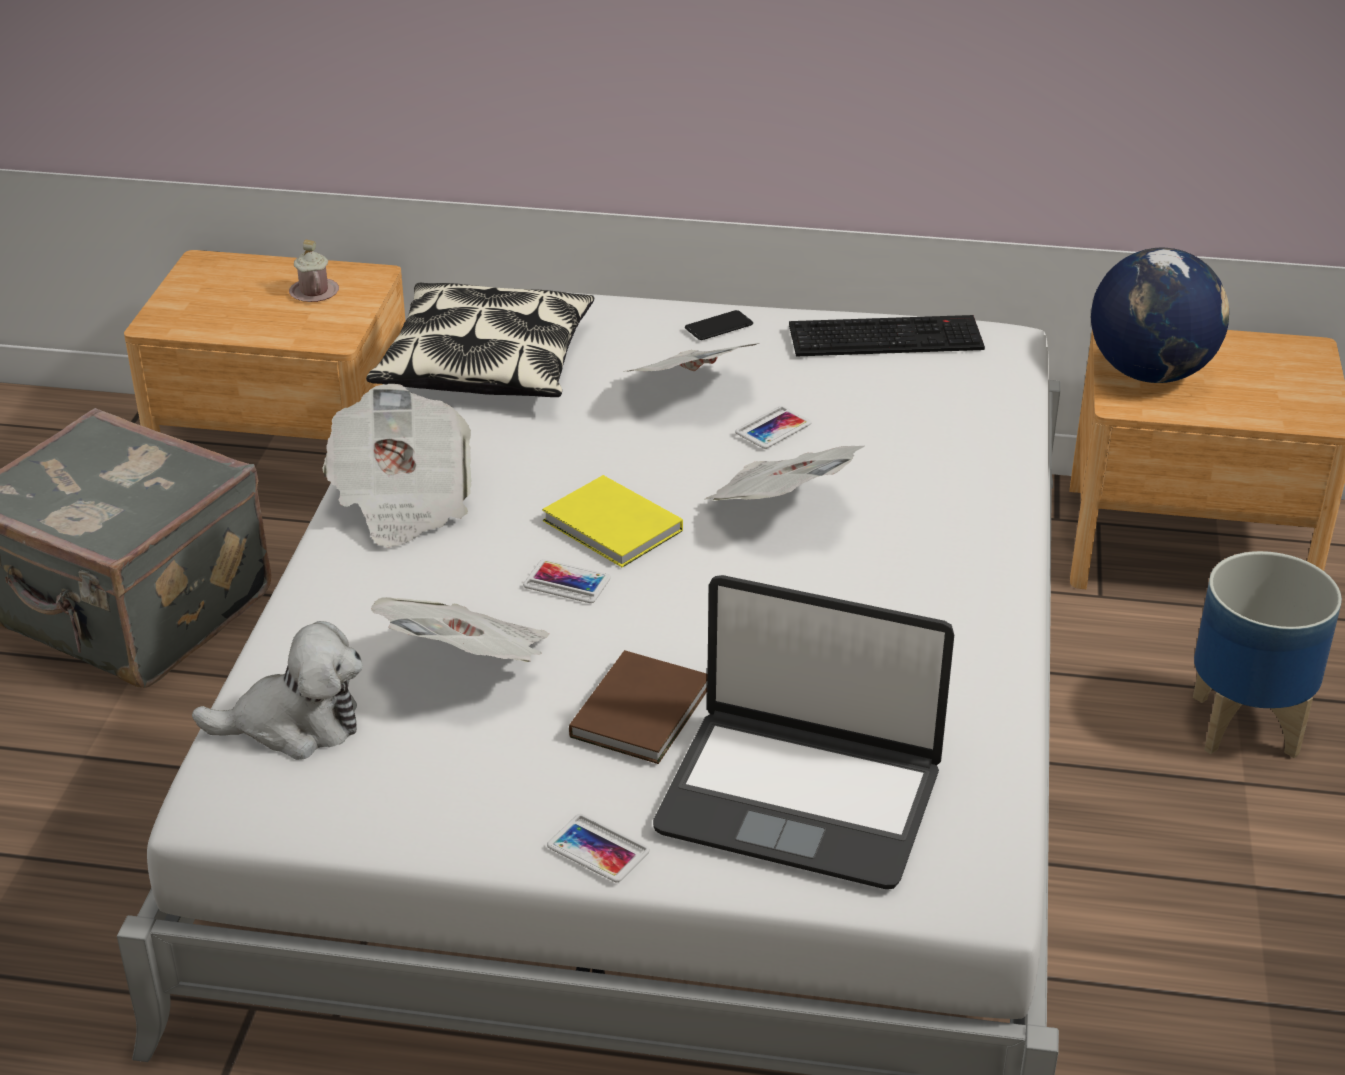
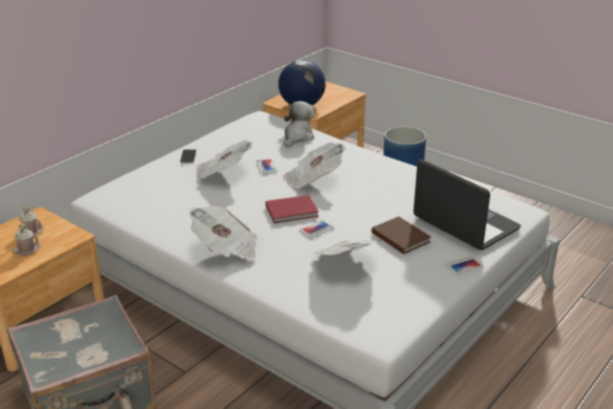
camera: 60 degrees left, 5 degrees down
plush toy [192,621,363,760] -> plush toy moved to [284,101,314,147]
pillow [366,283,594,397] -> none
yellow book [542,475,683,567] -> red book [266,195,319,223]
laptop [653,575,954,889] -> laptop turned 90 degrees counterclockwise [413,159,521,250]
keyboard [789,315,985,357] -> none
none -> pink mug [13,223,40,256]

